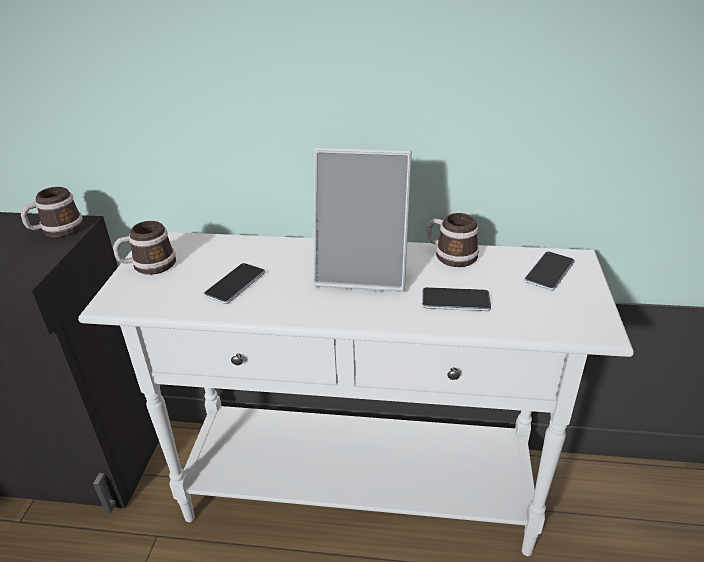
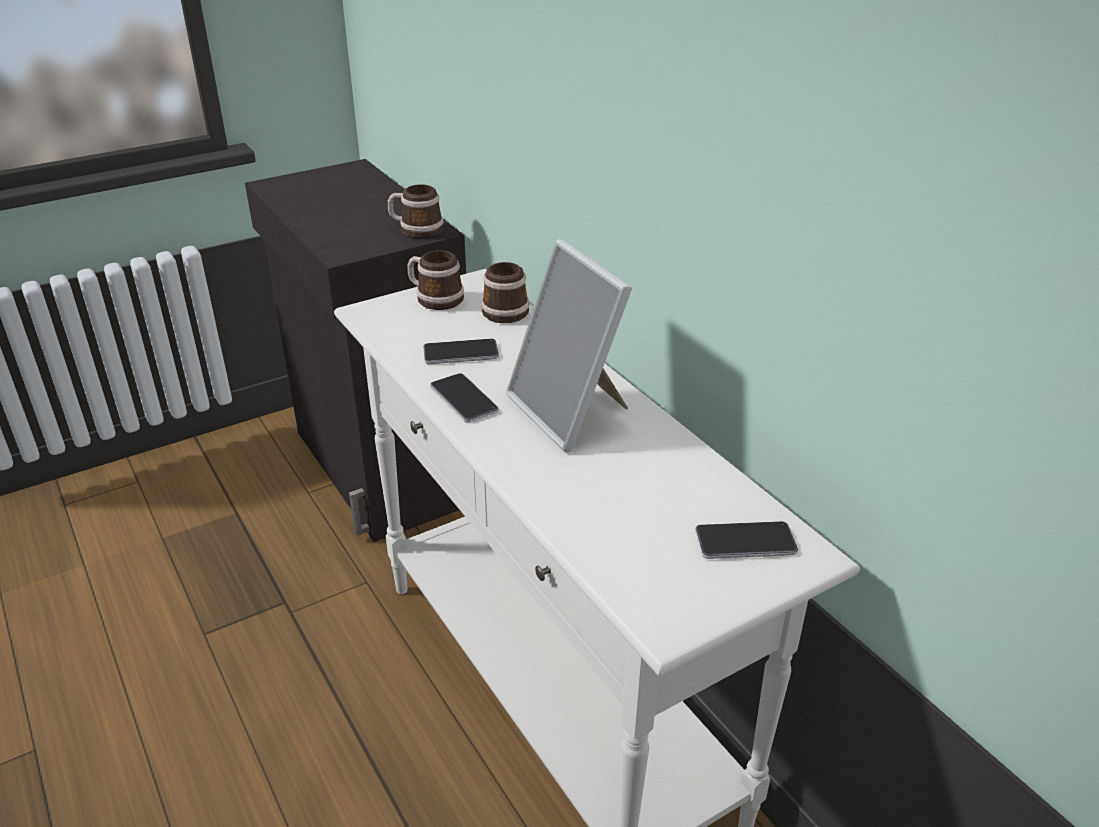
camera: 50 degrees right, 0 degrees up
phone [422,287,491,311] -> phone moved to [430,373,499,422]
mug [426,213,479,267] -> mug moved to [481,262,530,323]

